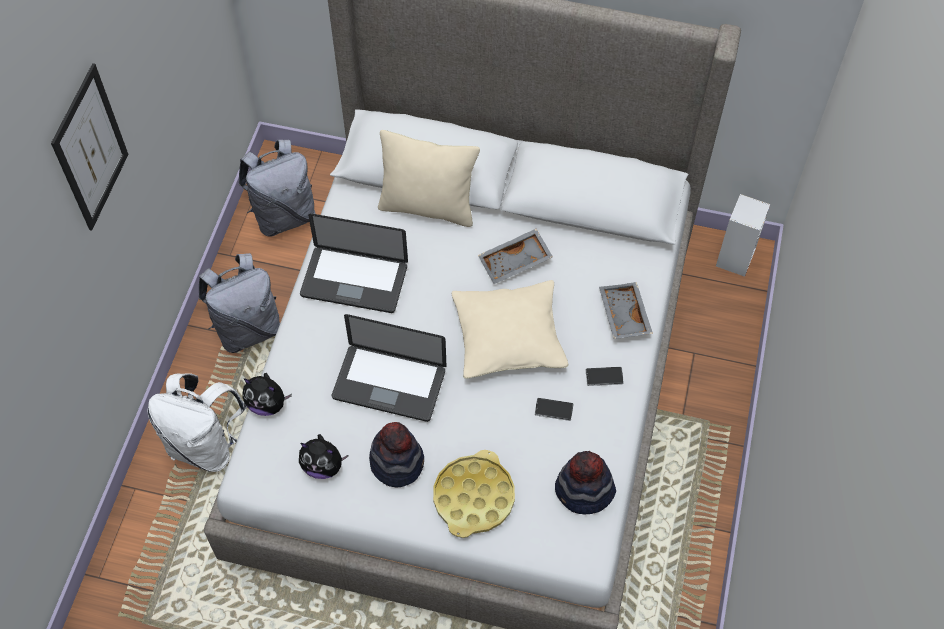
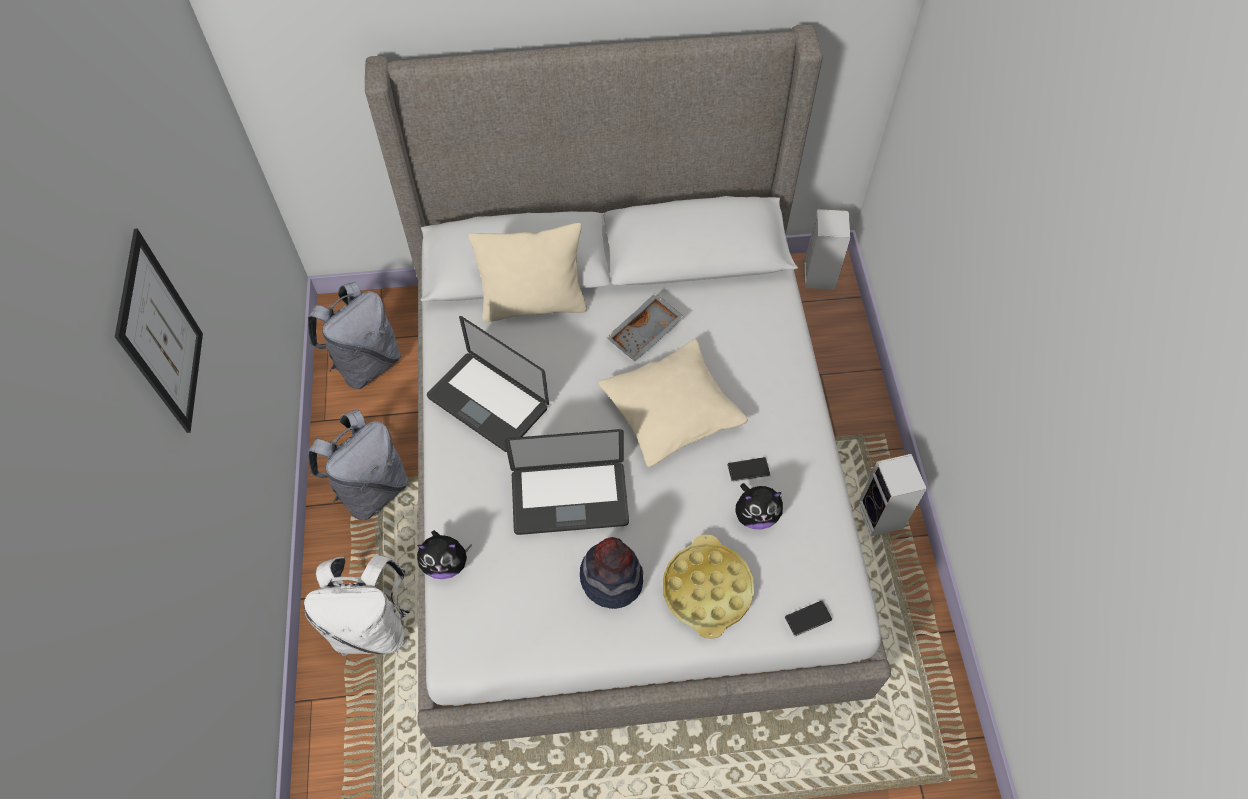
camera: 20 degrees left, 0 degrees up
plush toy [299,434,349,479] -> plush toy moved to [735,483,783,529]
laptop [300,214,408,313] -> laptop turned 45 degrees clockwise [427,316,549,452]
hat [555,451,616,515] -> none
phone [586,367,624,386] -> phone moved to [785,601,833,637]
grey tray [599,282,653,339] -> none
none -> speaker [858,454,927,537]

